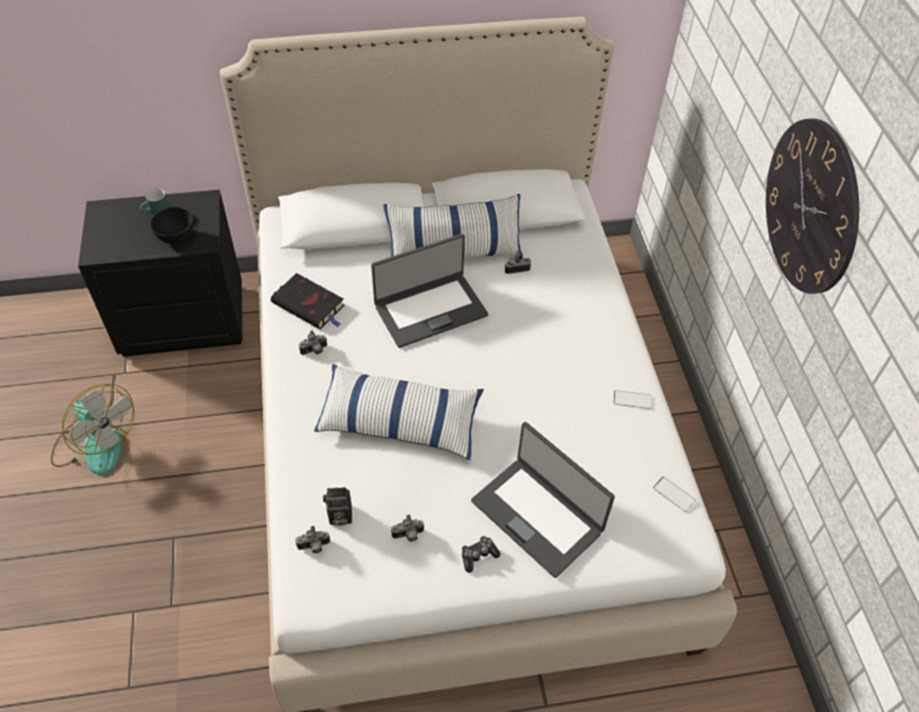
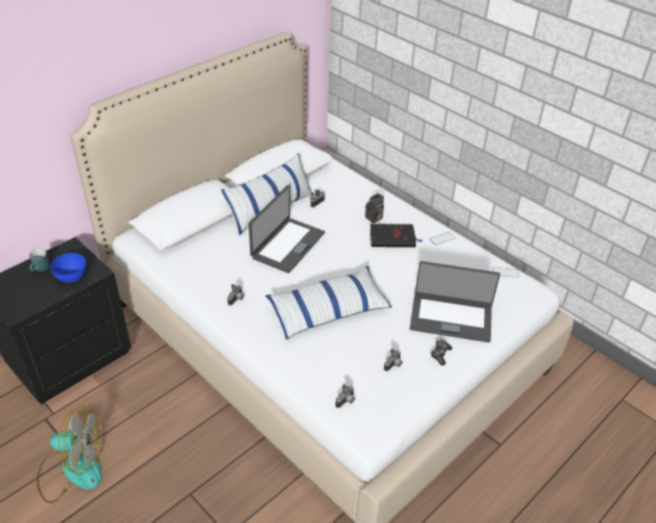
camera: 35 degrees left, 10 degrees down
black bowl [150,207,193,244] -> blue bowl [50,253,86,283]
black book [271,273,344,329] -> black book moved to [370,224,423,247]
camera [323,487,352,526] -> camera moved to [365,193,384,223]
wall clock [766,118,859,294] -> none

